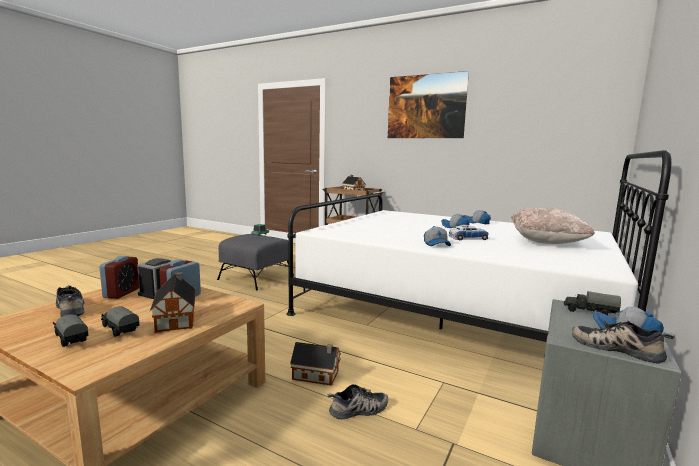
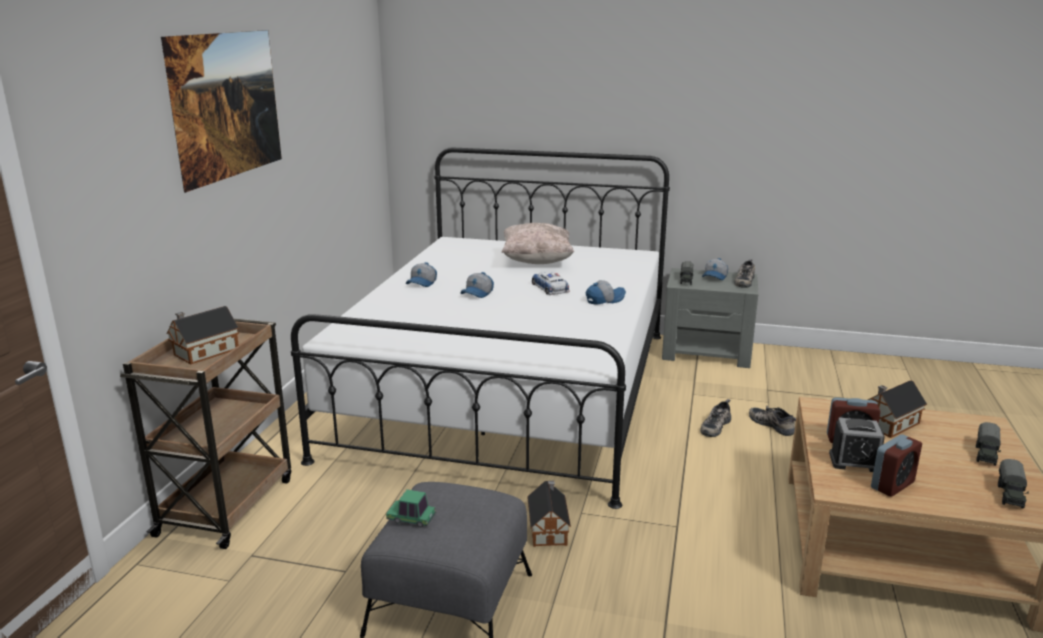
camera: 105 degrees left, 10 degrees up
shoe [56,286,85,317] -> shoe moved to [700,399,731,437]
alarm clock [99,256,139,299] -> alarm clock turned 150 degrees clockwise [871,434,922,496]
toy truck [101,306,139,337] -> toy truck moved to [998,459,1029,509]
toy house [290,342,341,386] -> toy house moved to [527,481,571,547]

